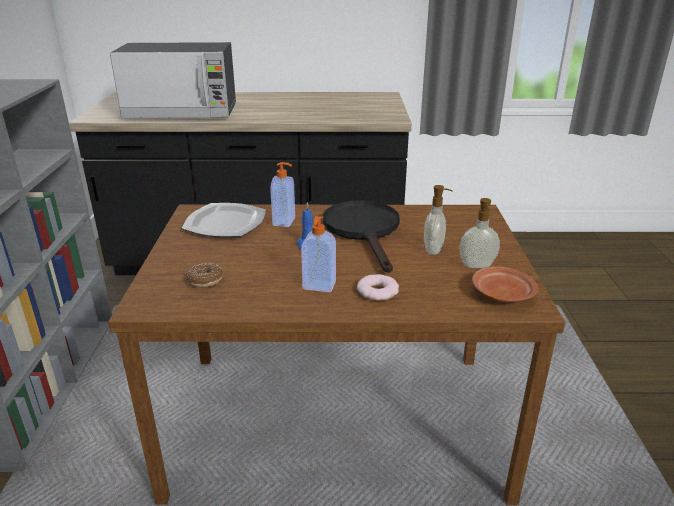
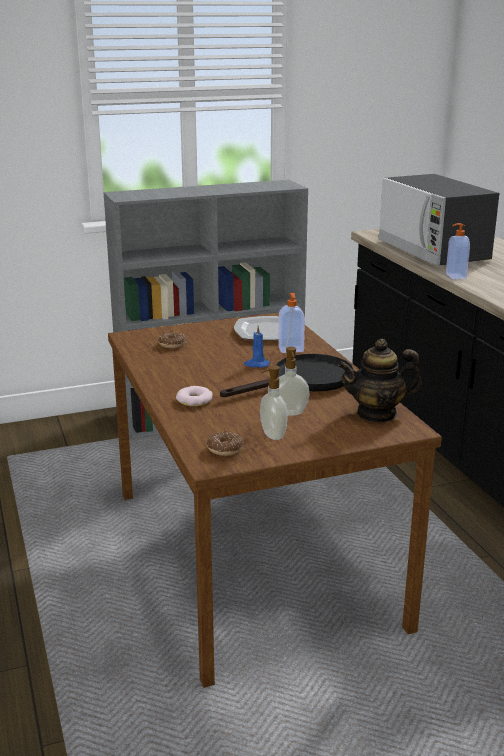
camera: 70 degrees right, 5 degrees down
soap dispenser [301,216,336,292] -> soap dispenser moved to [446,223,470,279]
brown plate [472,266,538,303] -> donut [207,432,244,456]
none -> teapot [338,339,422,423]

